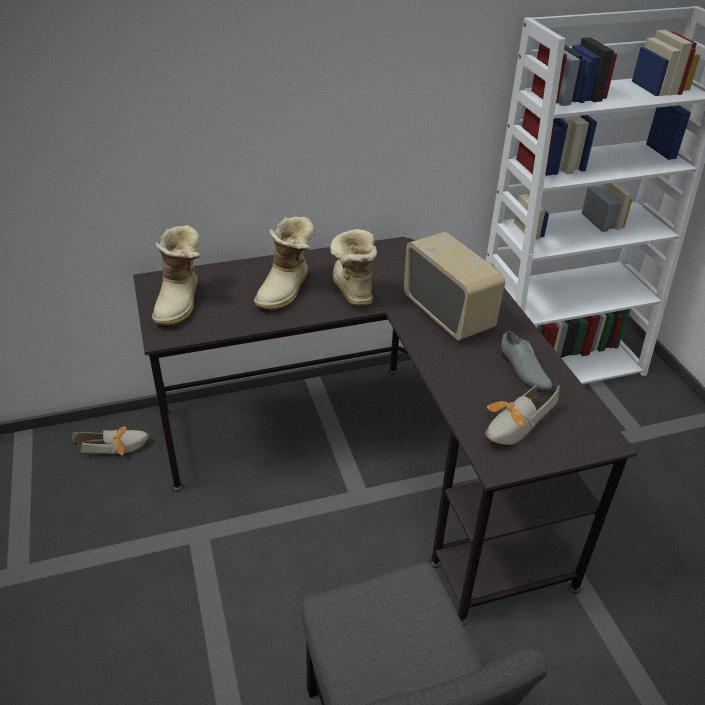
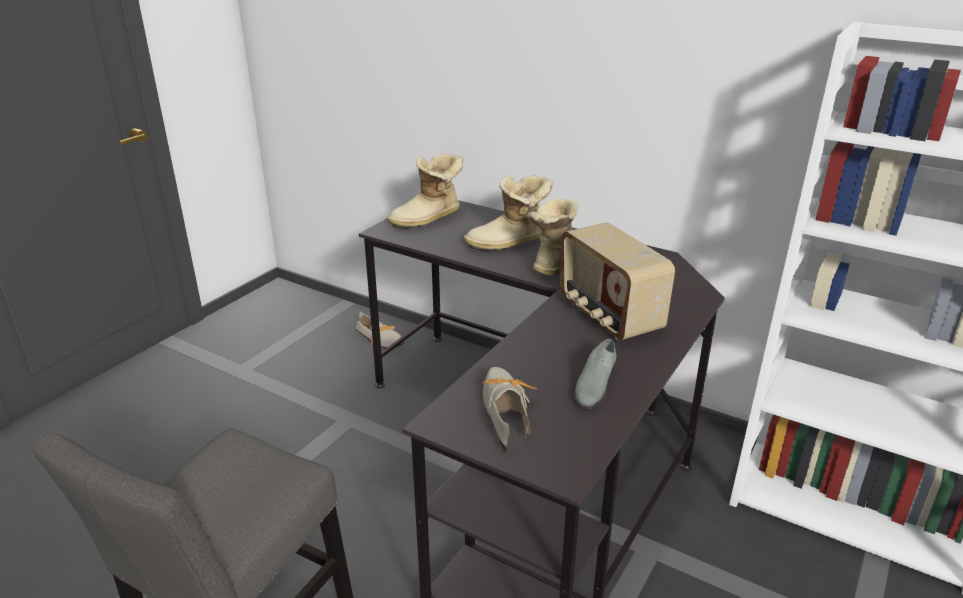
camera: 50 degrees right, 10 degrees down
radio [404,232,505,340] -> radio turned 135 degrees clockwise [560,222,675,340]
shoe [485,385,560,447] -> shoe turned 75 degrees clockwise [481,367,537,452]

